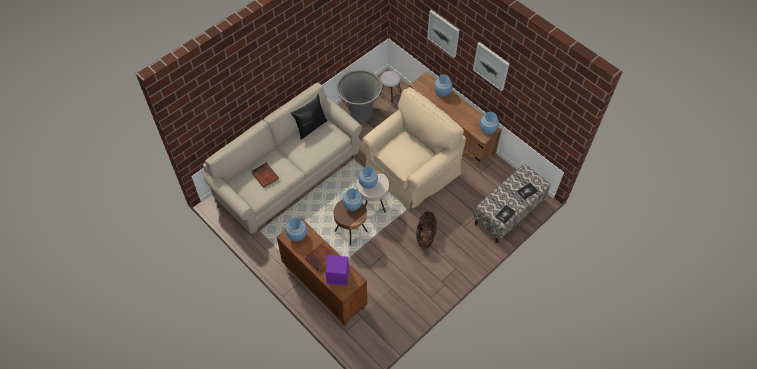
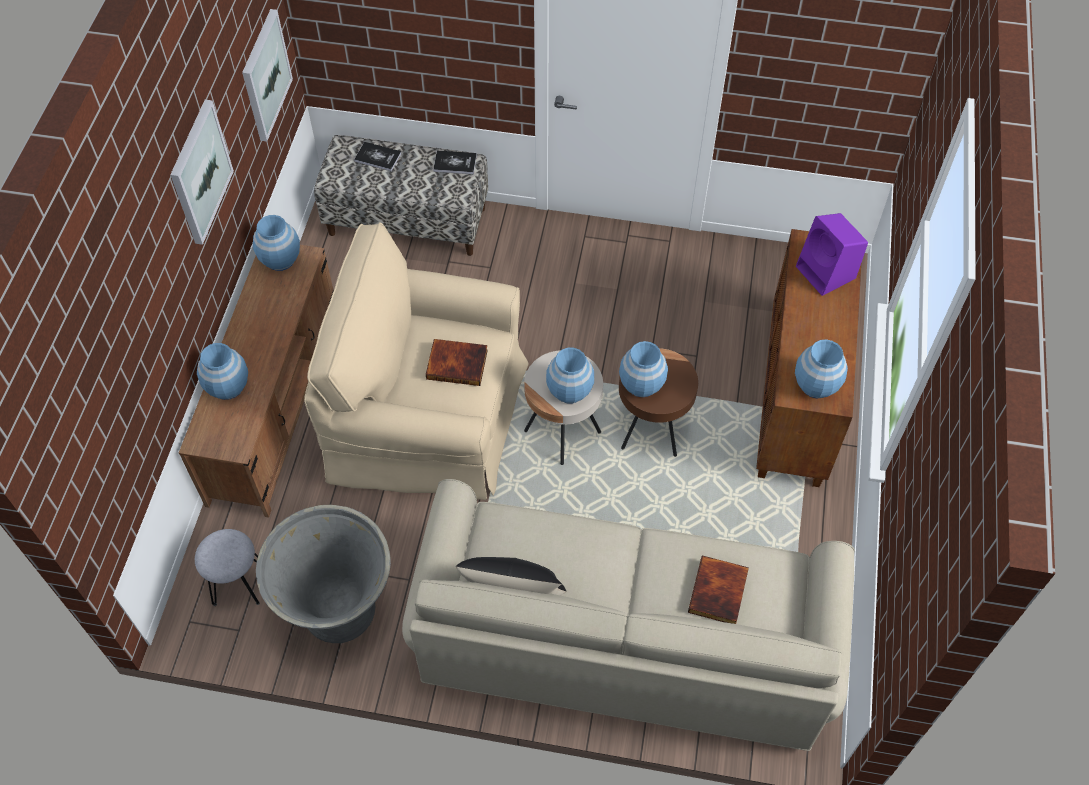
camera: 125 degrees left, 0 degrees up
book [305,243,336,272] -> book moved to [426,339,488,386]
basket [416,211,437,249] -> none
picture [427,10,460,58] -> picture moved to [242,9,293,141]

